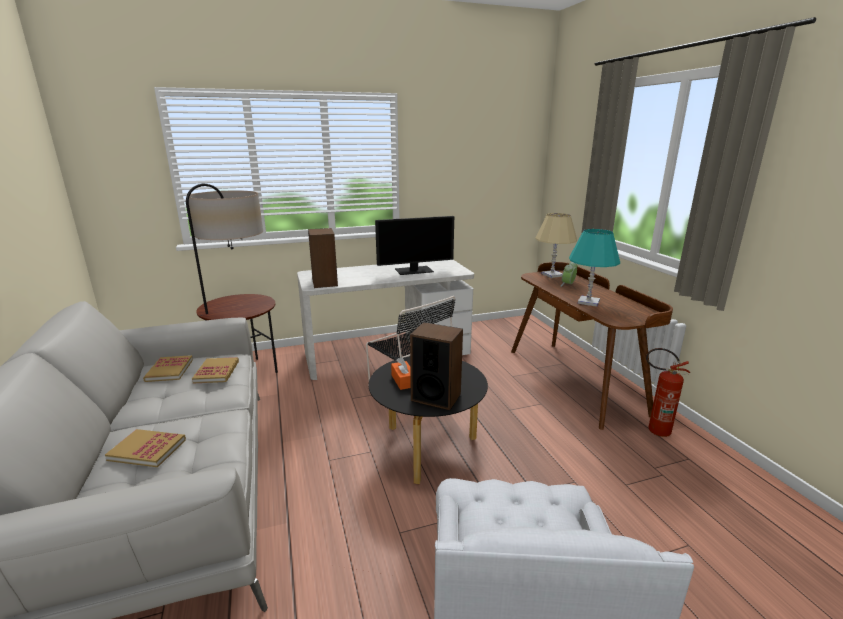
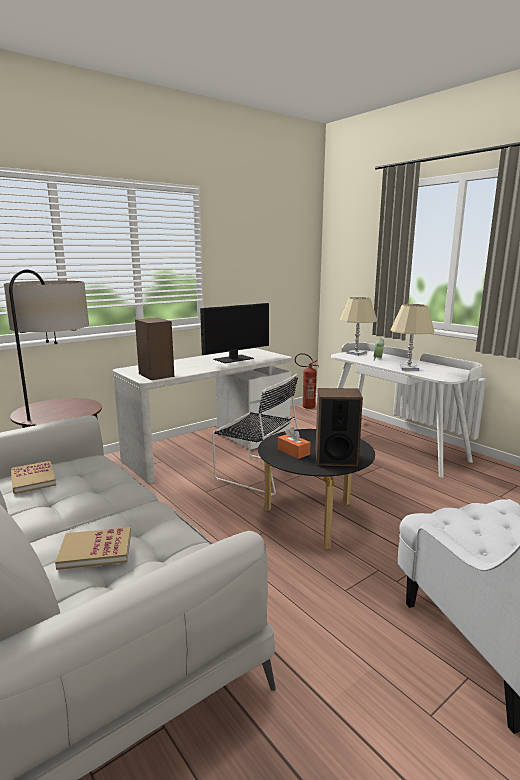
camera: 20 degrees left, 5 degrees down
book [192,357,239,383] -> none
brown desk [511,262,673,430] -> white desk [331,342,483,478]
turquoise table lamp [569,229,620,307] -> beige table lamp [390,304,434,371]
fire extinguisher [646,348,690,437] -> fire extinguisher moved to [295,353,319,409]

